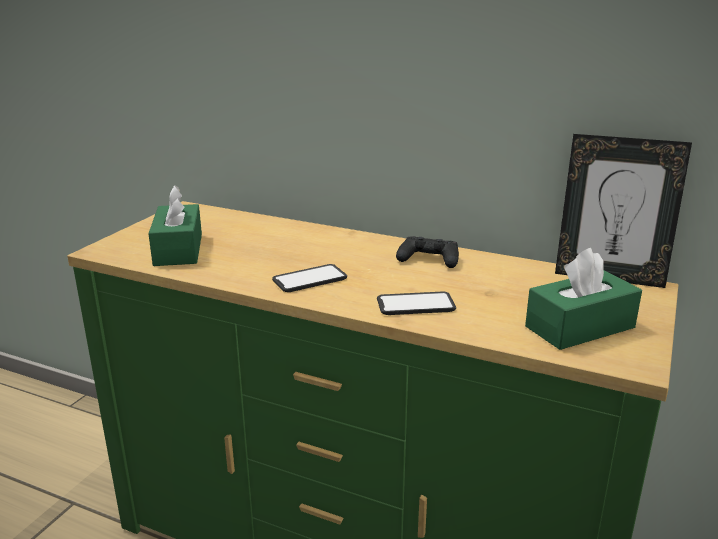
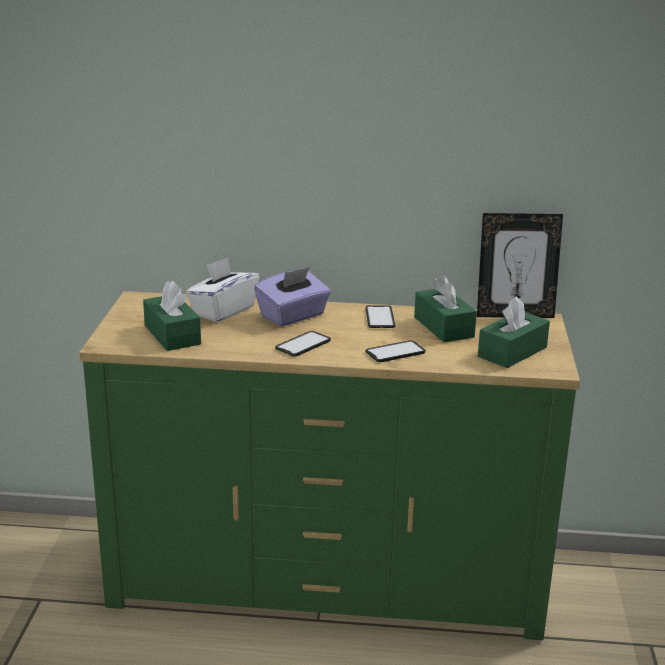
camera: 20 degrees left, 0 degrees up
black game controller [396,236,459,268] -> phone [366,305,395,328]
none -> white tissue box [186,257,260,322]
none -> purple tissue box [254,267,331,327]
none -> green tissue box [414,275,477,342]

